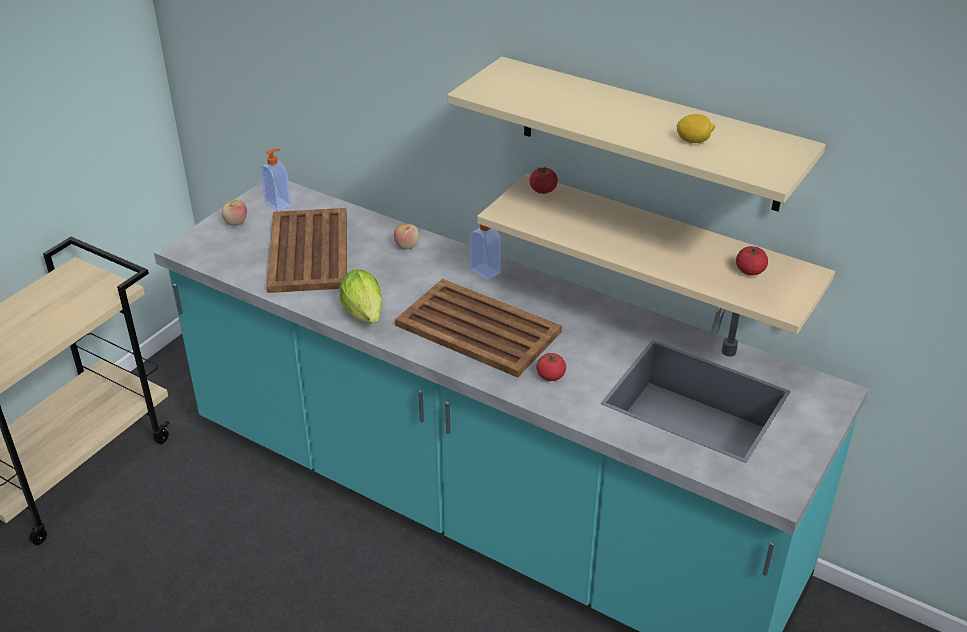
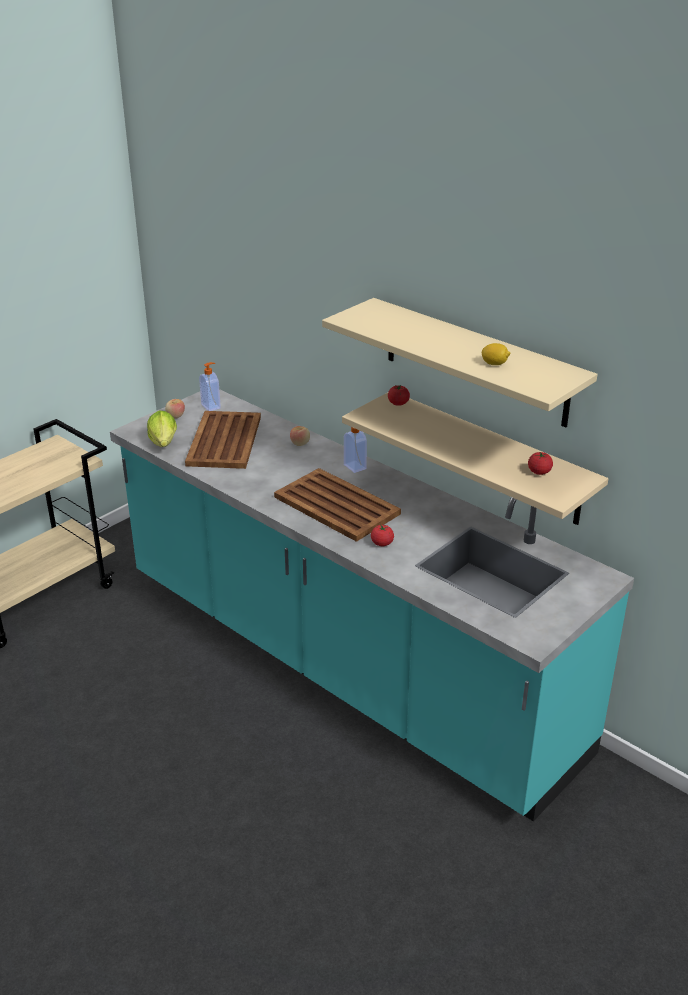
camera: 10 degrees right, 5 degrees down
lettuce [340,270,382,323] -> lettuce moved to [147,410,177,447]

